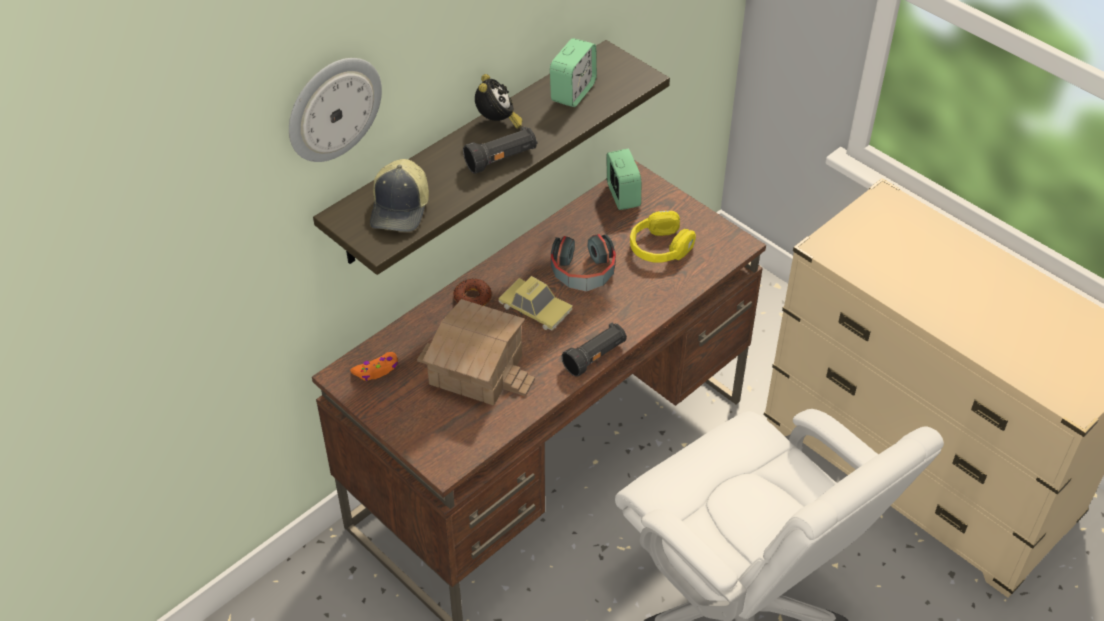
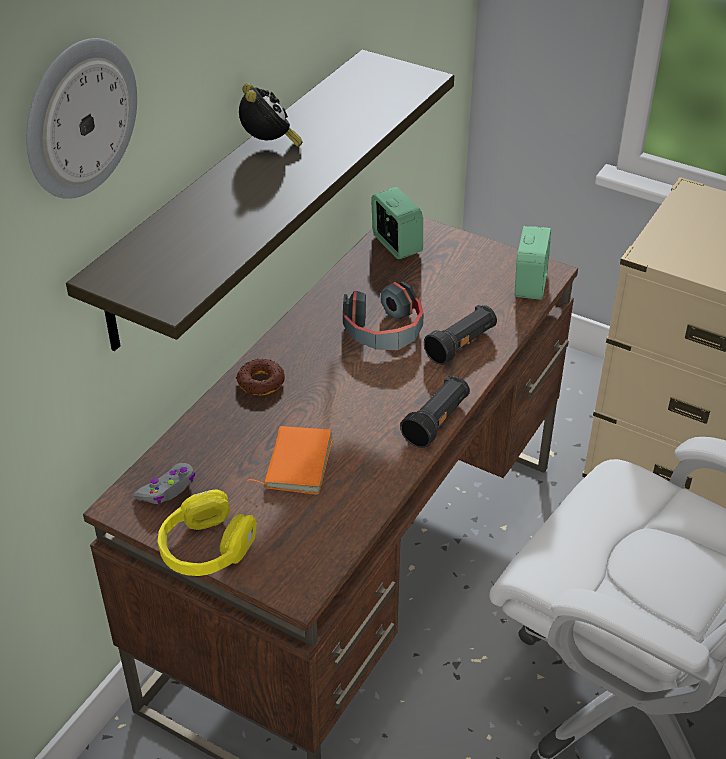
camera: 15 degrees left, 5 degrees down
orange game controller [350,352,398,381] -> grey game controller [134,463,195,504]
cap [370,159,429,232] -> none
toy house [417,299,535,406] -> orange book [246,426,333,495]
black flashlight [463,126,537,174] -> black flashlight moved to [424,305,497,365]
toy car [499,276,572,330] -> none
alarm clock [550,38,597,107] -> alarm clock moved to [515,226,551,300]
yellow headphones [630,211,696,263] -> yellow headphones moved to [157,489,257,576]

